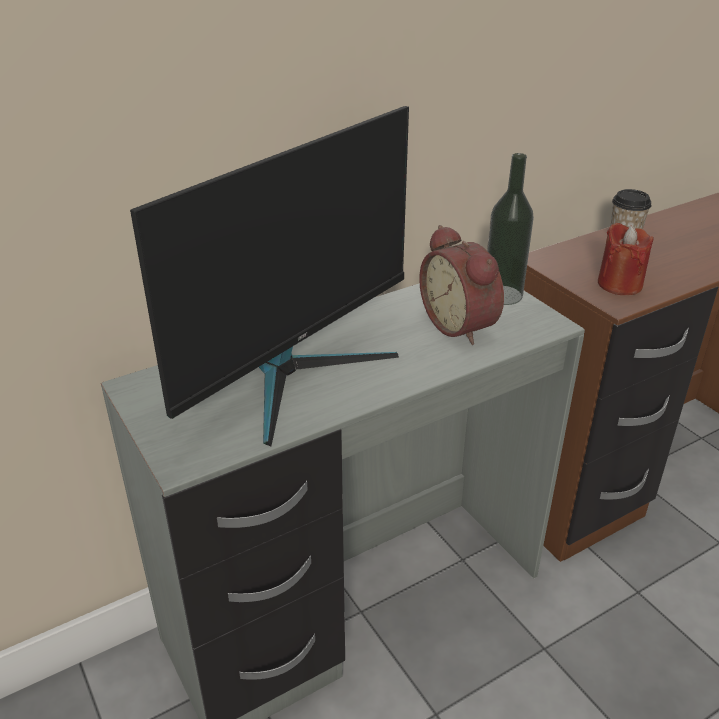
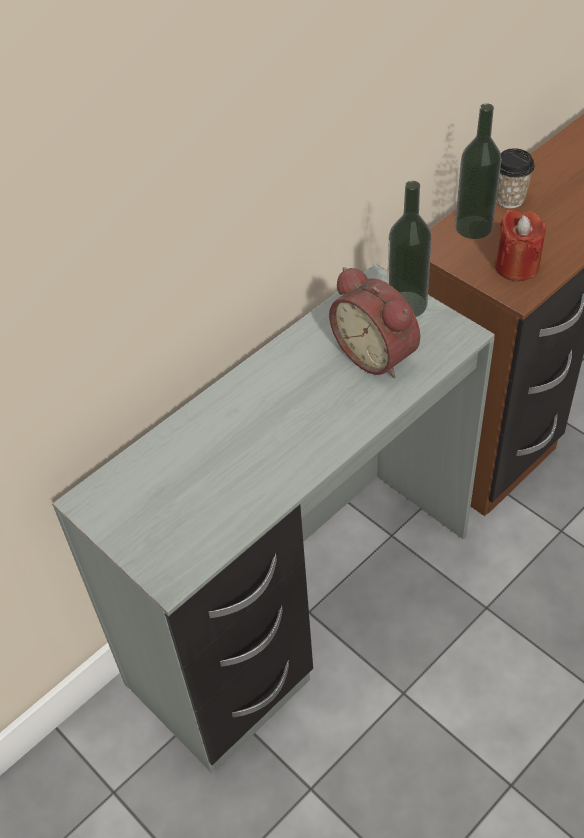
camera: 10 degrees left, 15 degrees up
monitor [130,106,409,446] -> none
none -> bottle [455,103,502,239]

